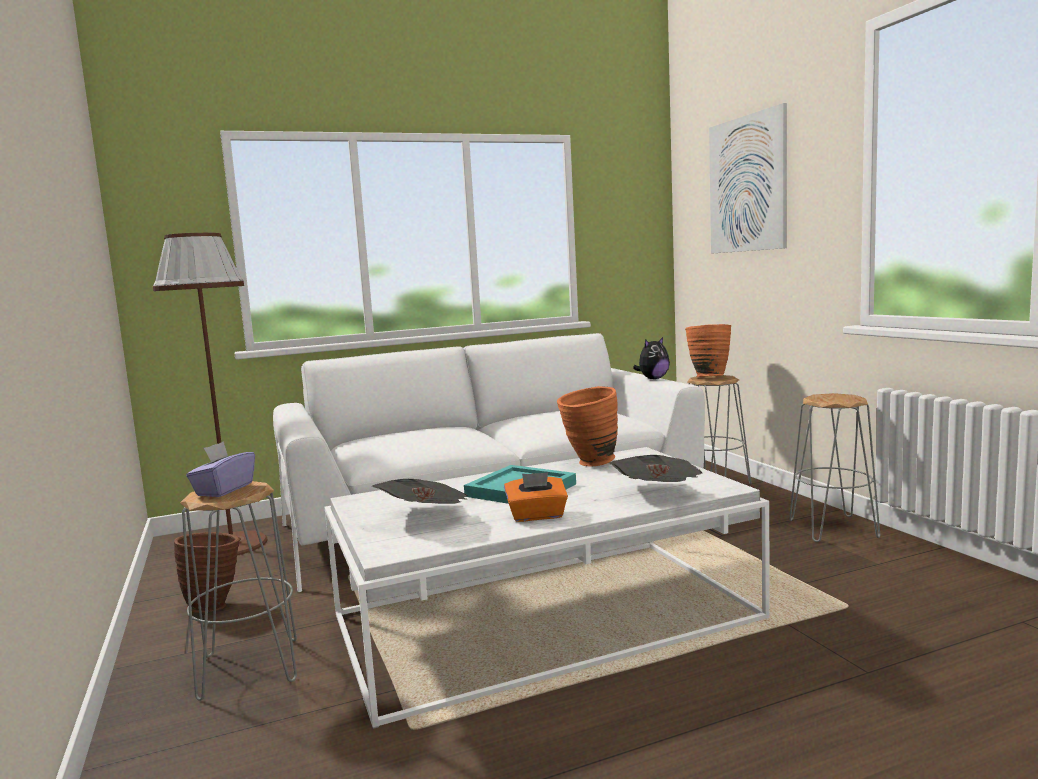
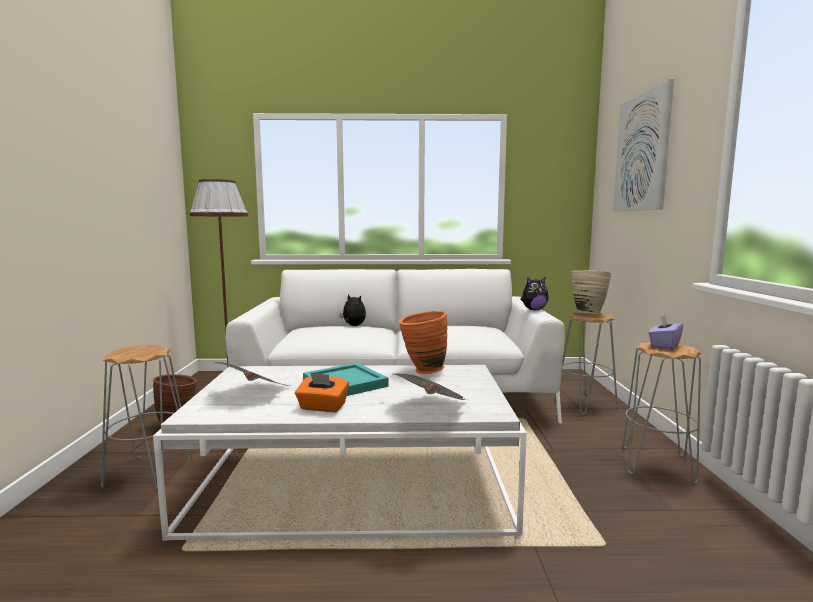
camera: 20 degrees right, 0 degrees up
purple tissue box [186,441,255,497] -> purple tissue box moved to [648,315,683,350]
orange vase [685,324,731,377] -> beige vase [572,270,611,314]
none -> plush toy [339,294,366,326]

